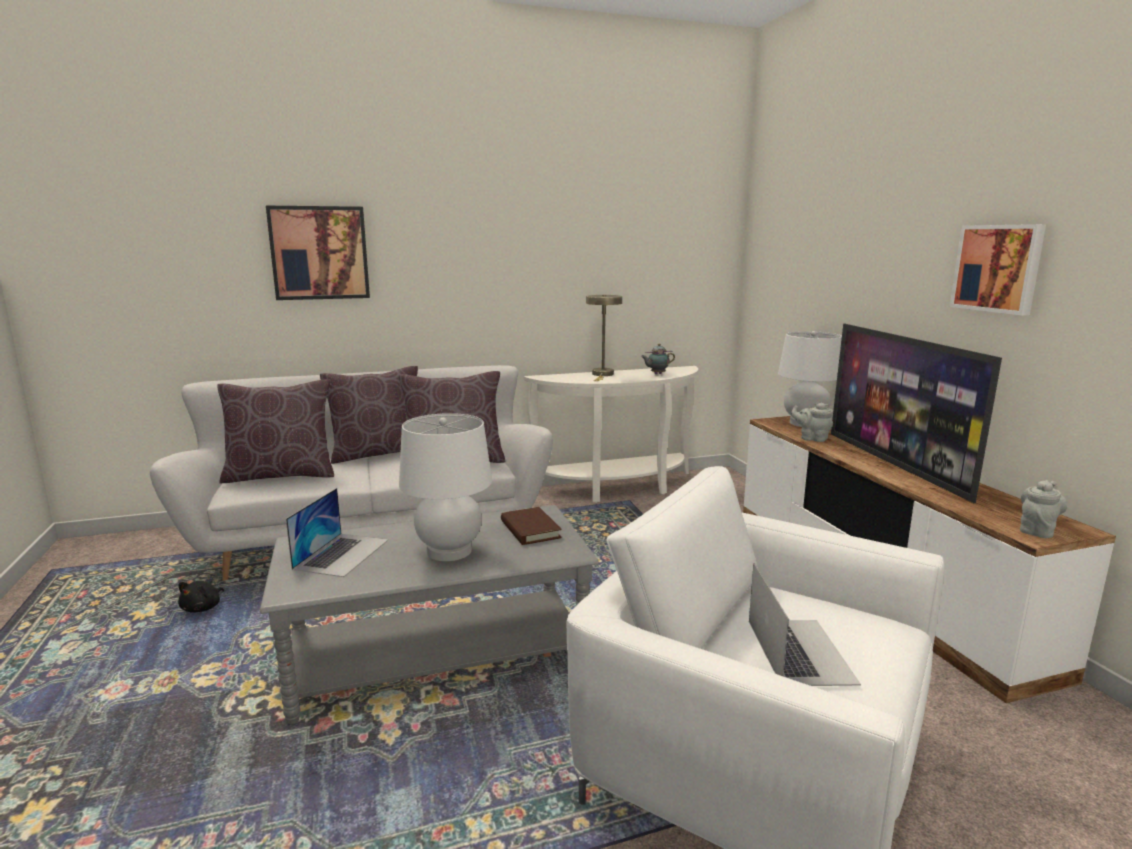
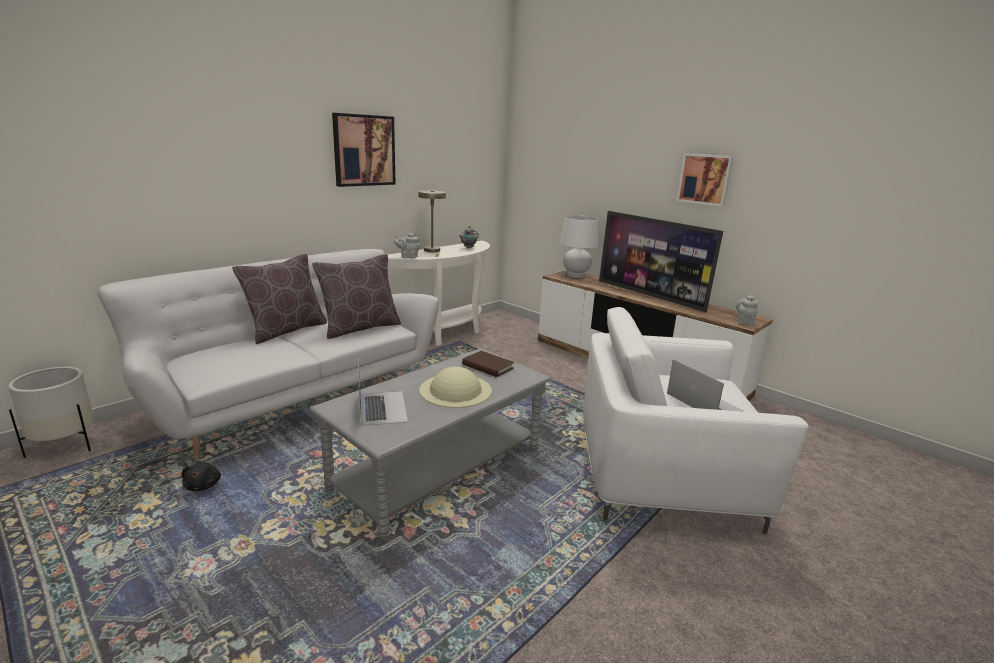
camera: 30 degrees left, 5 degrees up
brown pillow [217,380,334,484] -> none
picture [266,206,370,300] -> picture moved to [332,113,396,187]
white table lamp [399,413,492,561] -> beige hat [419,366,492,408]
grey teapot [791,403,833,442] -> grey teapot moved to [393,233,420,258]
none -> white planter [8,367,94,458]

